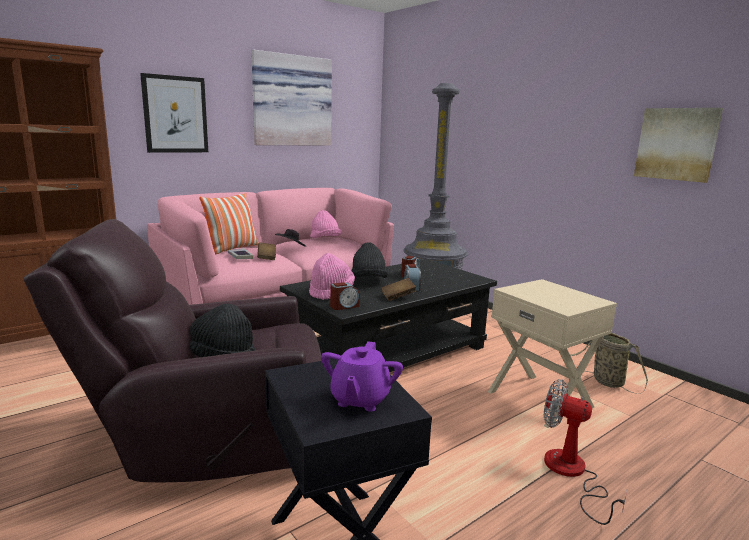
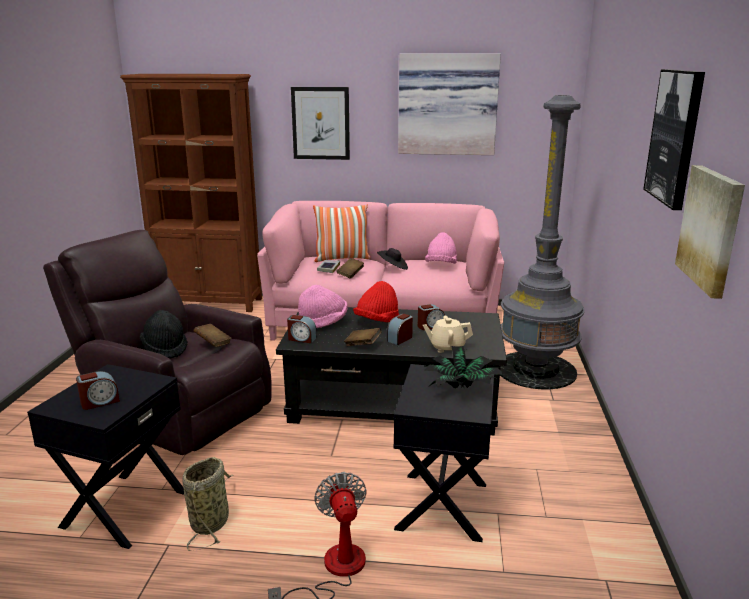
camera: 45 degrees right, 5 degrees up
purple teapot [321,341,403,412] -> alarm clock [76,371,120,410]
black hat [352,242,388,278] -> red hat [353,281,399,322]
beige side table [488,279,617,428] -> black side table [394,364,494,542]
basket [570,333,648,394] -> basket moved to [183,457,233,551]
none -> brown book [194,324,232,347]
none -> beige teapot [423,316,473,353]
none -> potted plant [424,346,503,388]
none -> picture [643,69,705,210]

